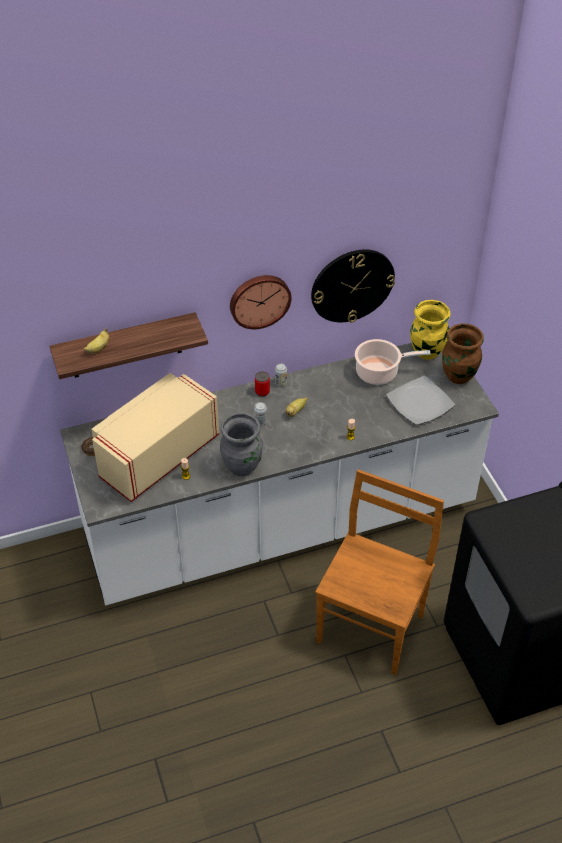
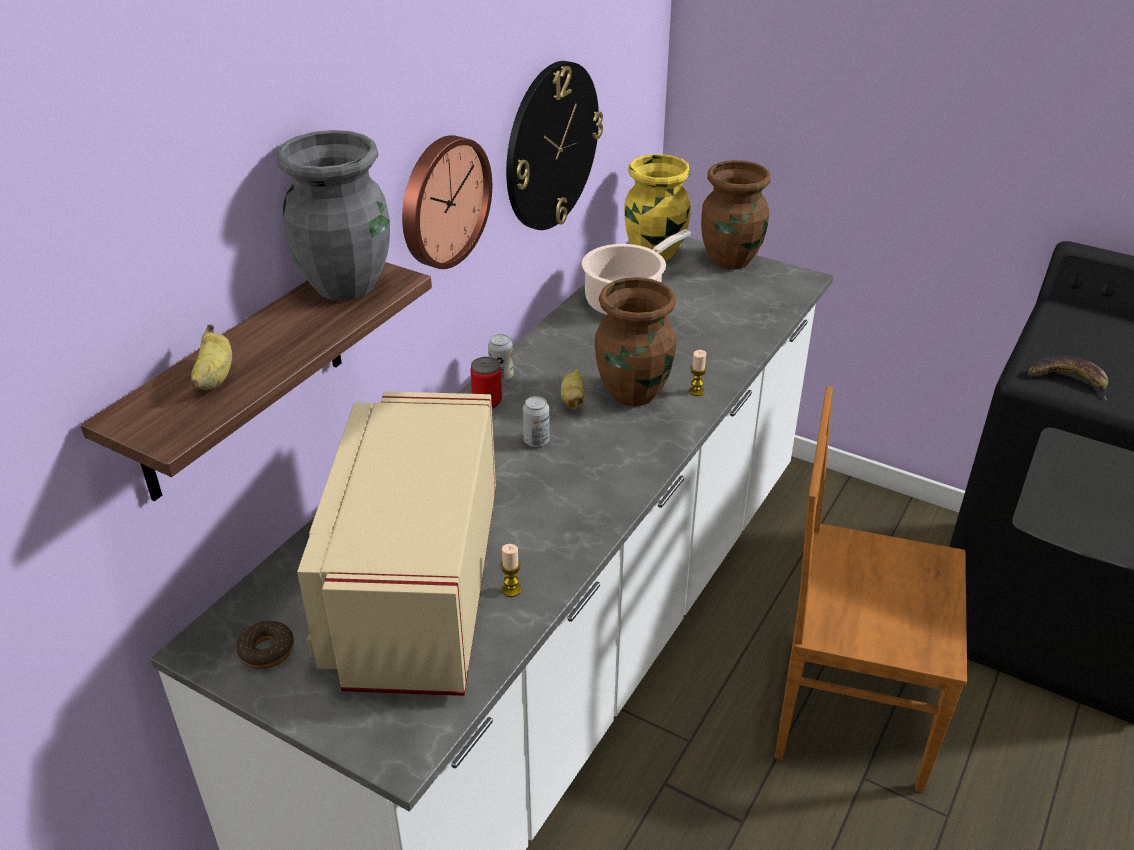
camera: 40 degrees left, 10 degrees down
grey vase [220,413,263,476] -> grey vase moved to [277,130,390,301]
brown chair [315,469,444,675] -> brown chair turned 60 degrees counterclockwise [775,386,967,792]
plate [386,376,455,425] -> none
none -> brown vase [595,277,677,406]
none -> banana [1028,356,1108,401]

